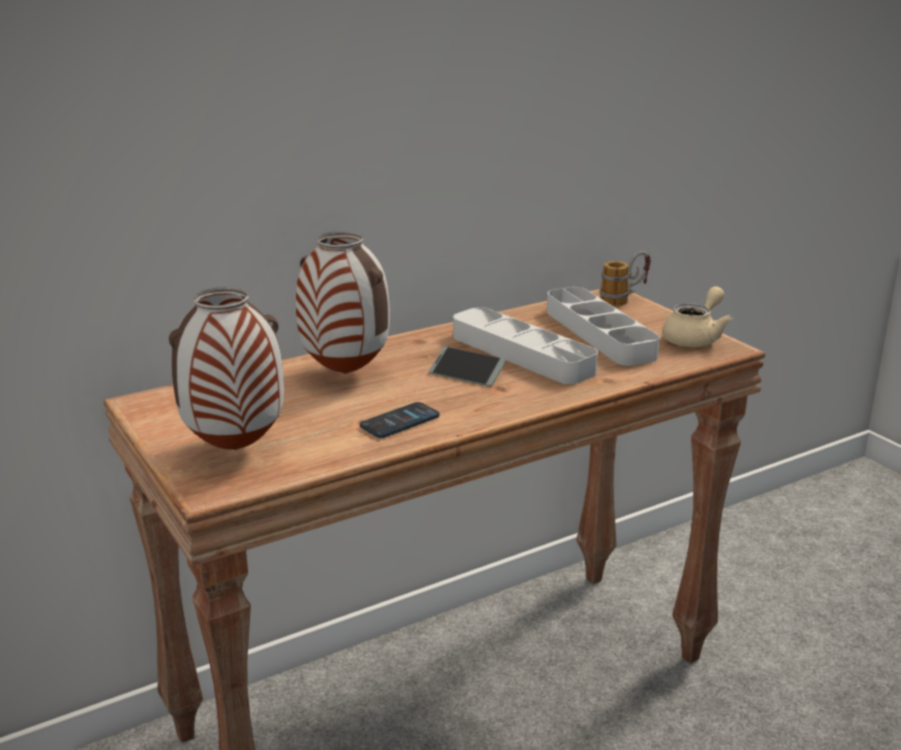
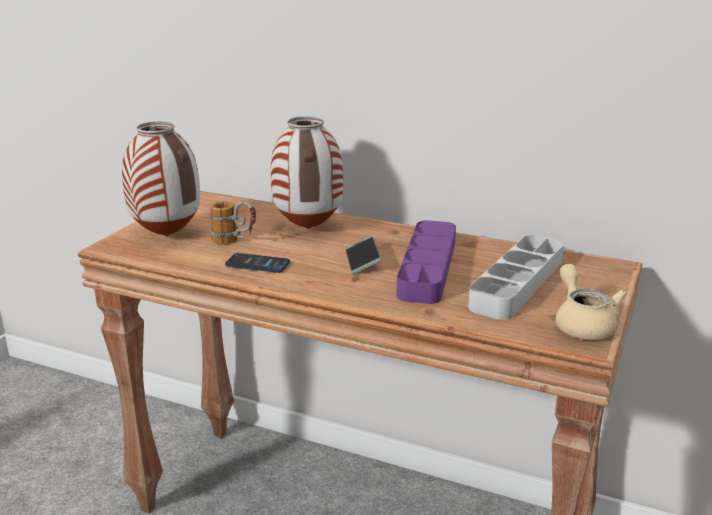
camera: 55 degrees right, 0 degrees up
grey tray [453,307,598,384] -> purple tray [396,220,456,304]
mug [600,251,651,306] -> mug moved to [210,201,256,245]
beige teapot [662,287,733,347] -> beige teapot turned 105 degrees counterclockwise [556,264,627,340]

